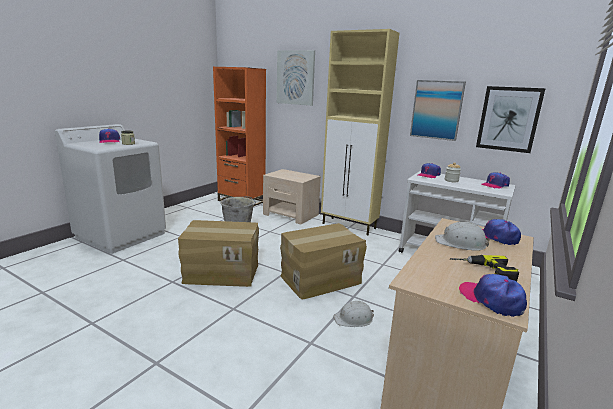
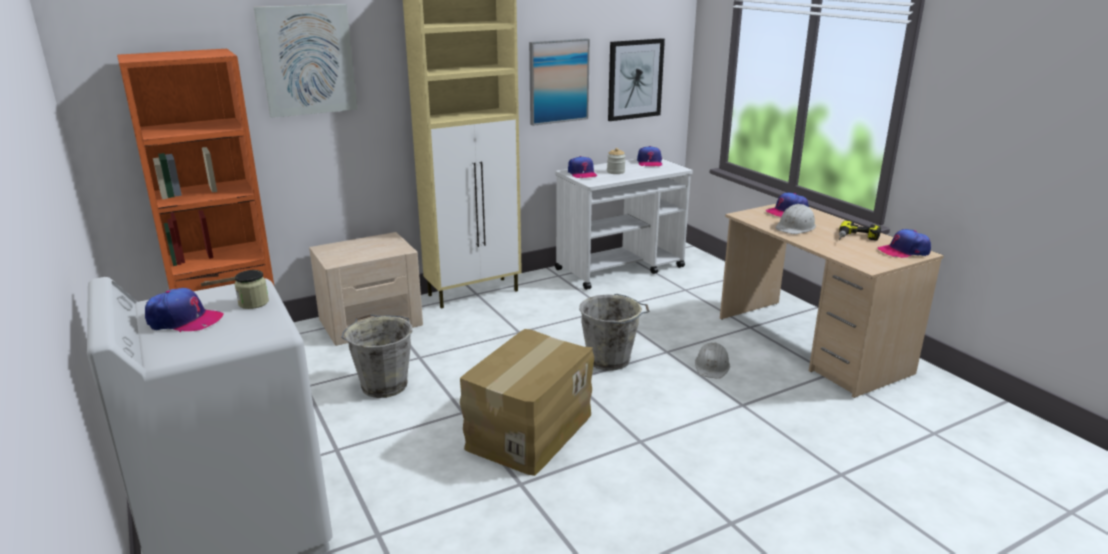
camera: 60 degrees left, 5 degrees up
cardboard box [280,223,367,300] -> grey bucket [579,294,649,370]

